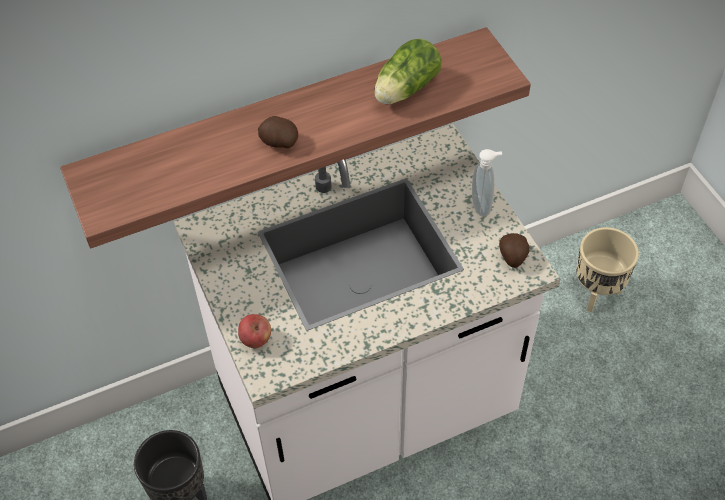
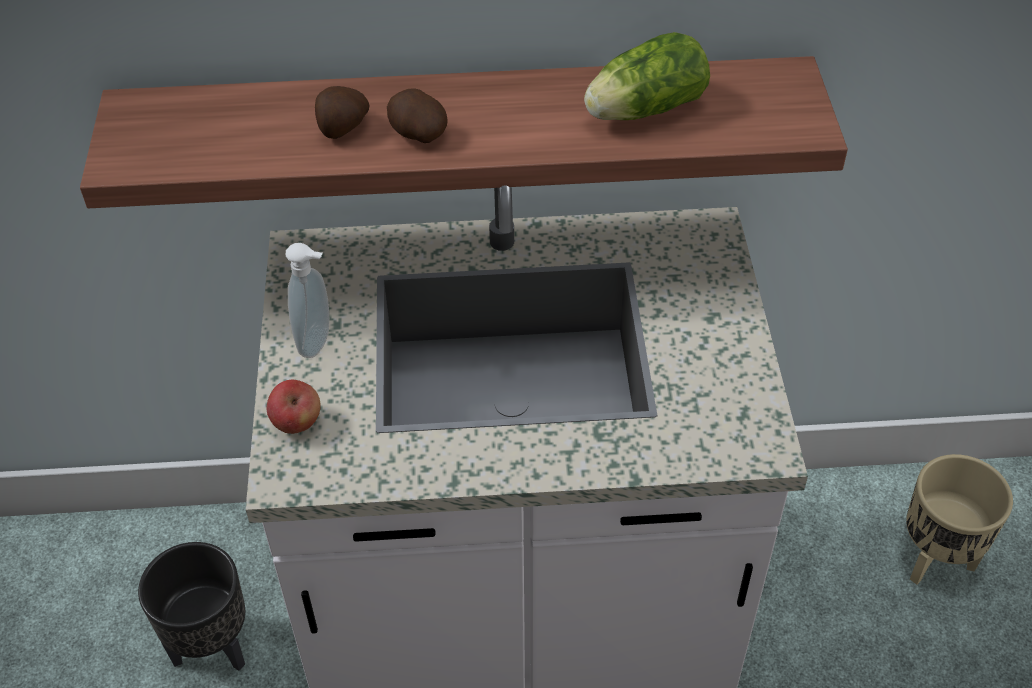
camera: 20 degrees right, 5 degrees down
soap dispenser [472,149,502,217] -> soap dispenser moved to [286,243,329,358]
potato [499,233,529,268] -> potato moved to [315,86,369,139]

